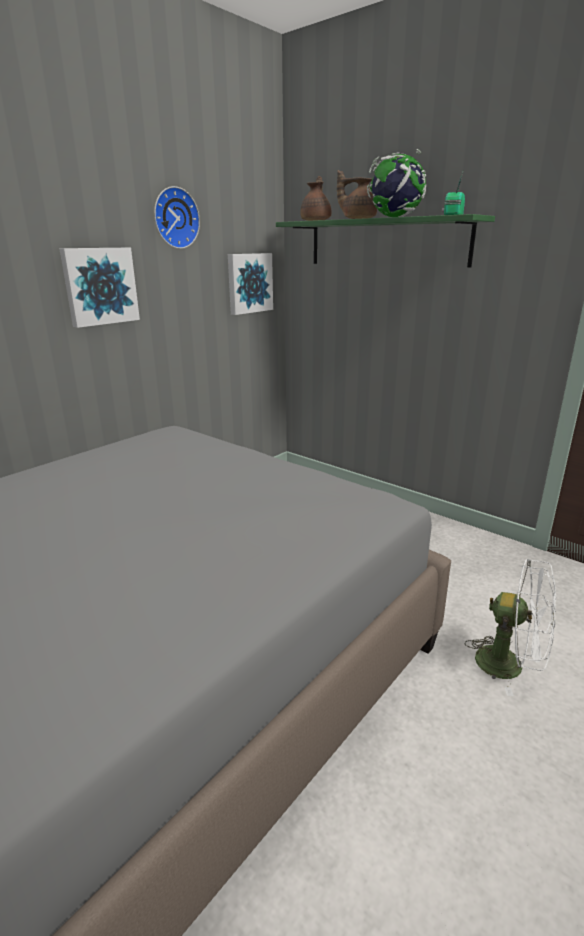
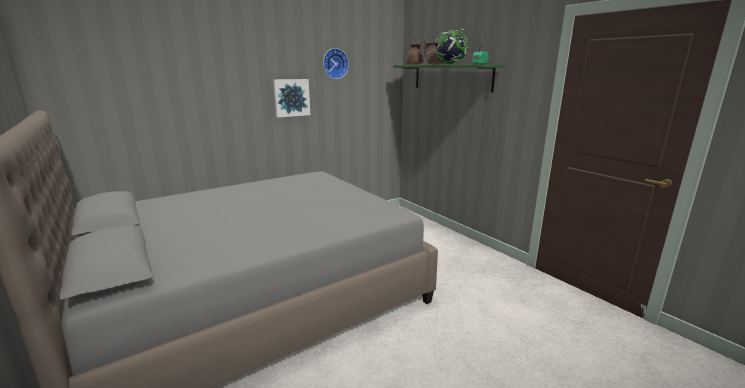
camera: 15 degrees right, 5 degrees down
picture [228,253,273,315] -> none
white fan [465,559,556,696] -> none

